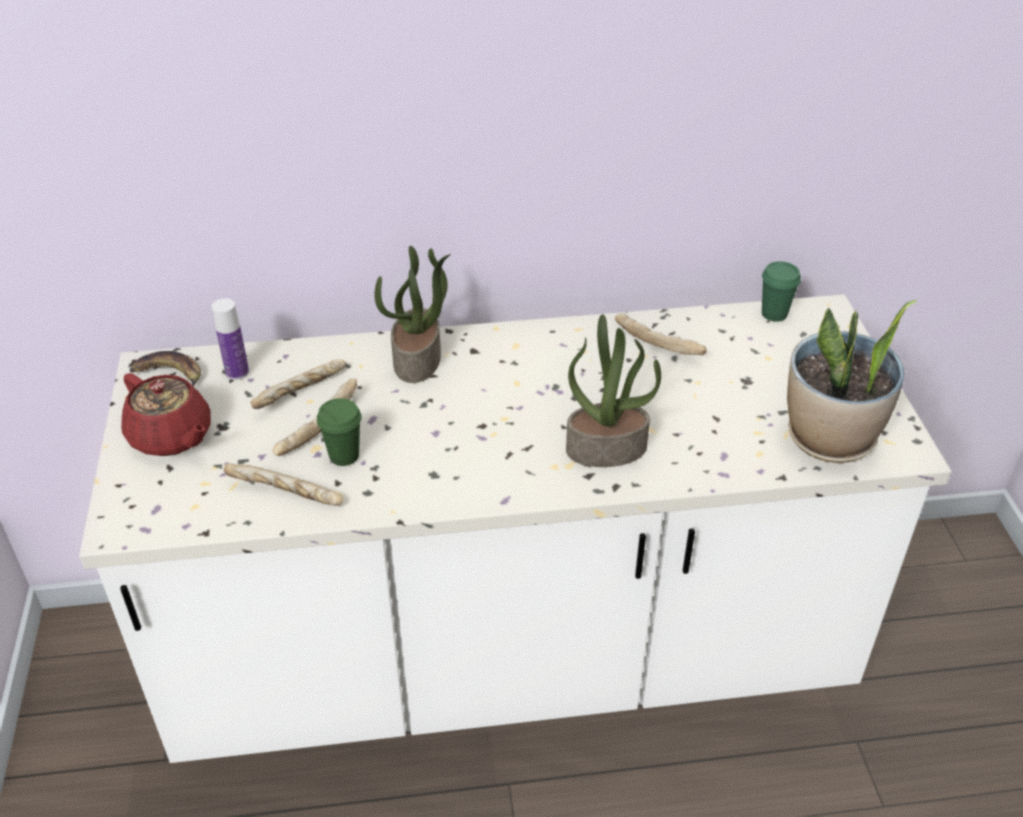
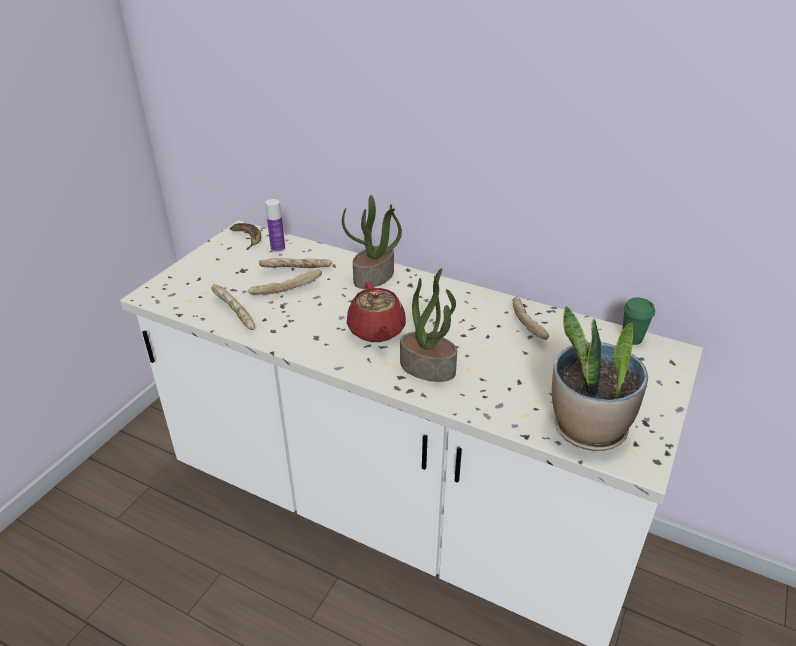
camera: 35 degrees right, 5 degrees down
red teapot [121,373,211,456] -> red teapot moved to [347,282,406,342]
green cup [317,398,362,466] -> none

